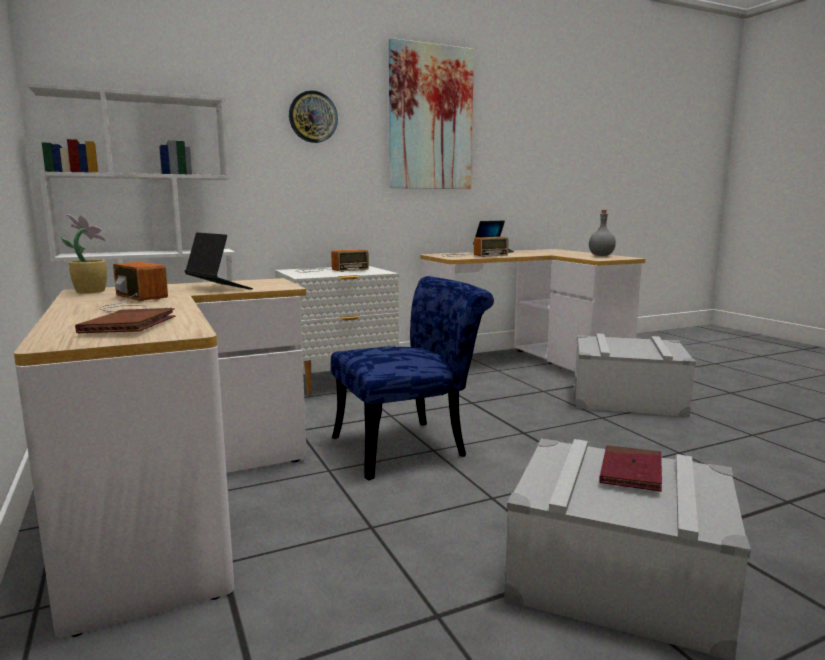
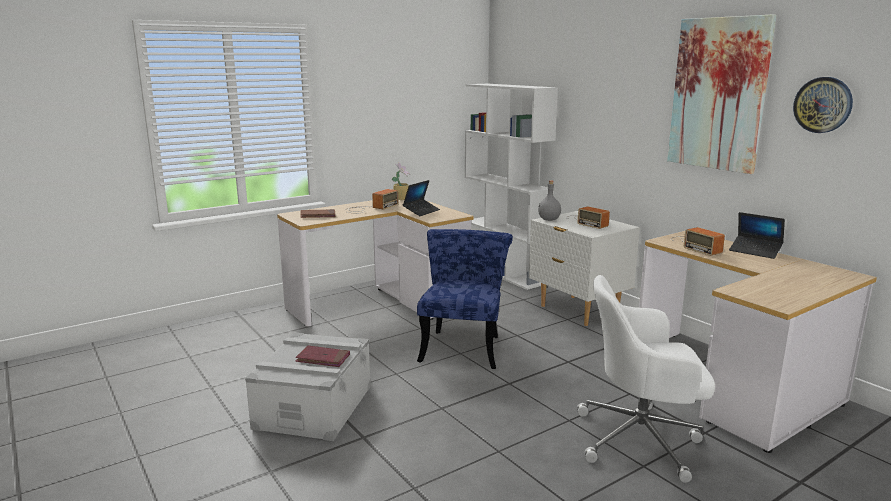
camera: 80 degrees right, 5 degrees up
wall clock [289,90,338,143] -> wall clock moved to [793,77,853,133]
blue chair [330,276,494,480] -> blue chair turned 135 degrees counterclockwise [417,229,513,369]
grey storage box [574,333,696,417] -> white office chair [577,275,715,483]
grey bottle [589,210,616,256] -> grey bottle moved to [538,180,561,221]

